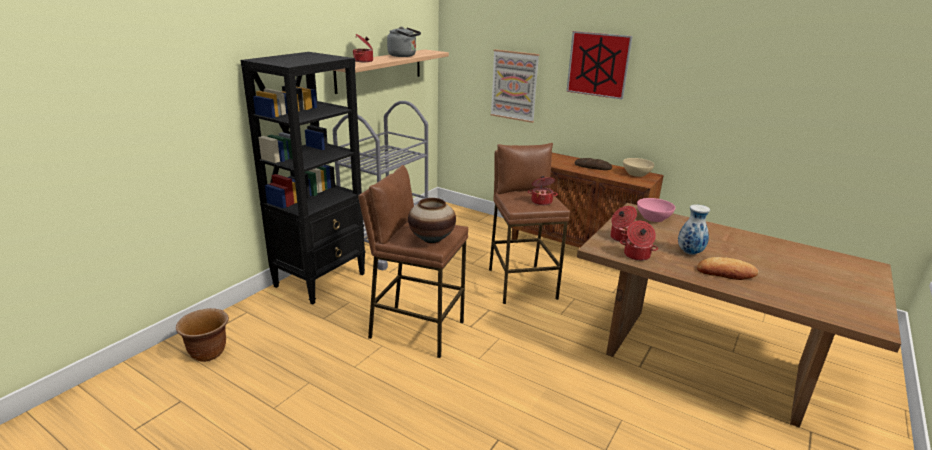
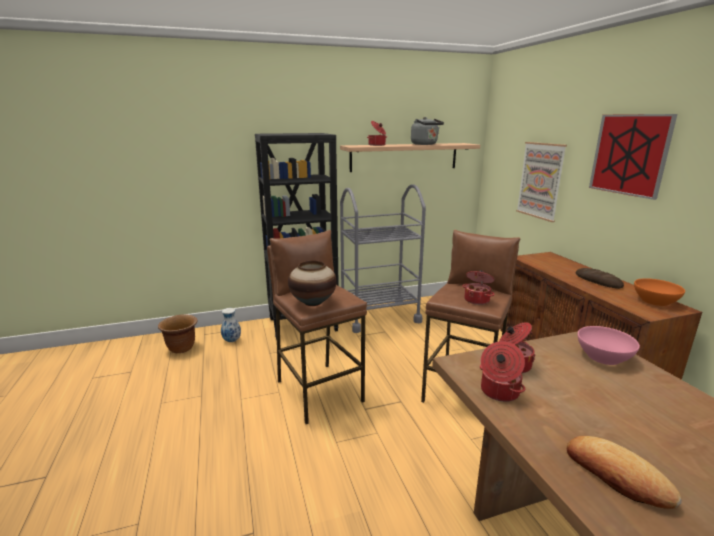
camera: 40 degrees right, 5 degrees down
beige bowl [623,158,654,177] -> orange bowl [634,278,685,306]
vase [678,204,710,255] -> vase moved to [221,308,241,342]

